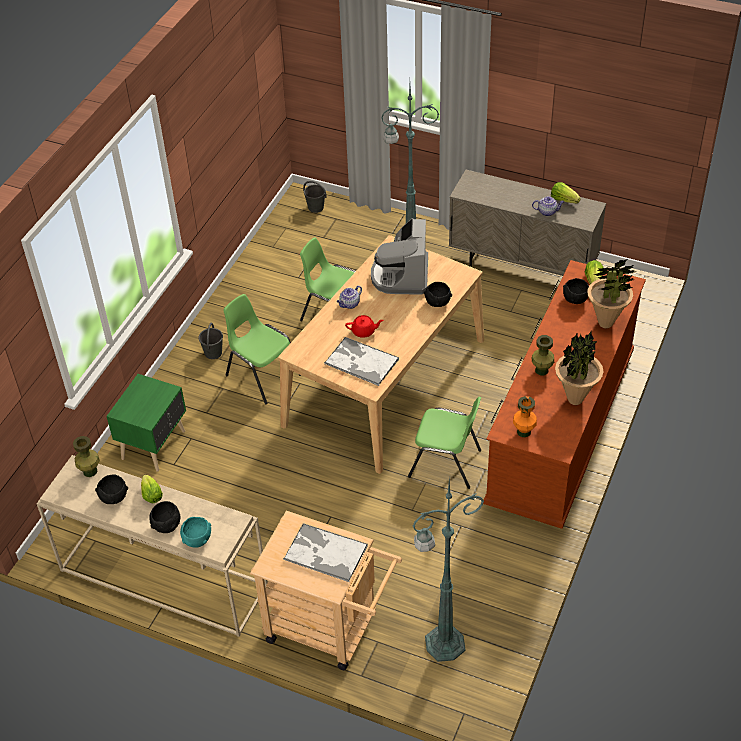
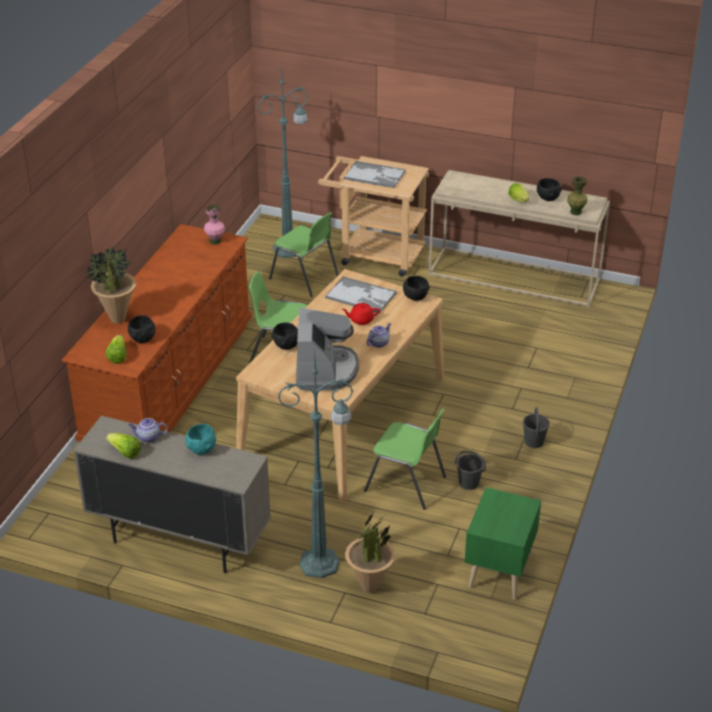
camera: 175 degrees right, 10 degrees down
green nightstand [106,374,186,472] -> green nightstand moved to [465,487,541,600]
black bowl [149,501,180,533] -> black bowl moved to [403,276,429,301]
turquoise bowl [180,517,211,548] -> turquoise bowl moved to [186,424,216,455]
green chair [223,294,301,404] -> green chair moved to [269,212,339,297]
grey bucket [303,181,327,213] -> grey bucket moved to [455,450,486,490]
orange vase [513,396,537,437] -> pink vase [204,204,225,245]
green vase [532,335,554,375] -> none
potted plant [555,331,604,405] -> potted plant moved to [345,513,395,593]

